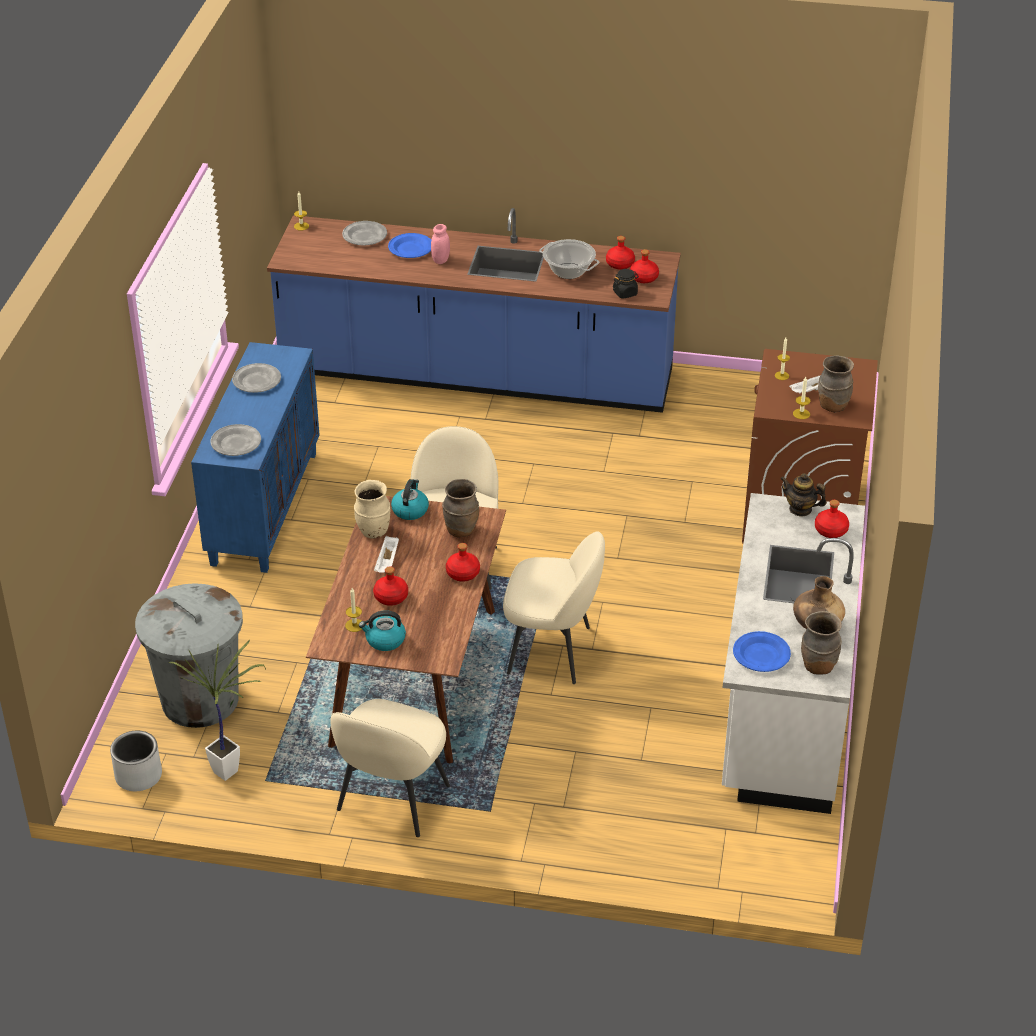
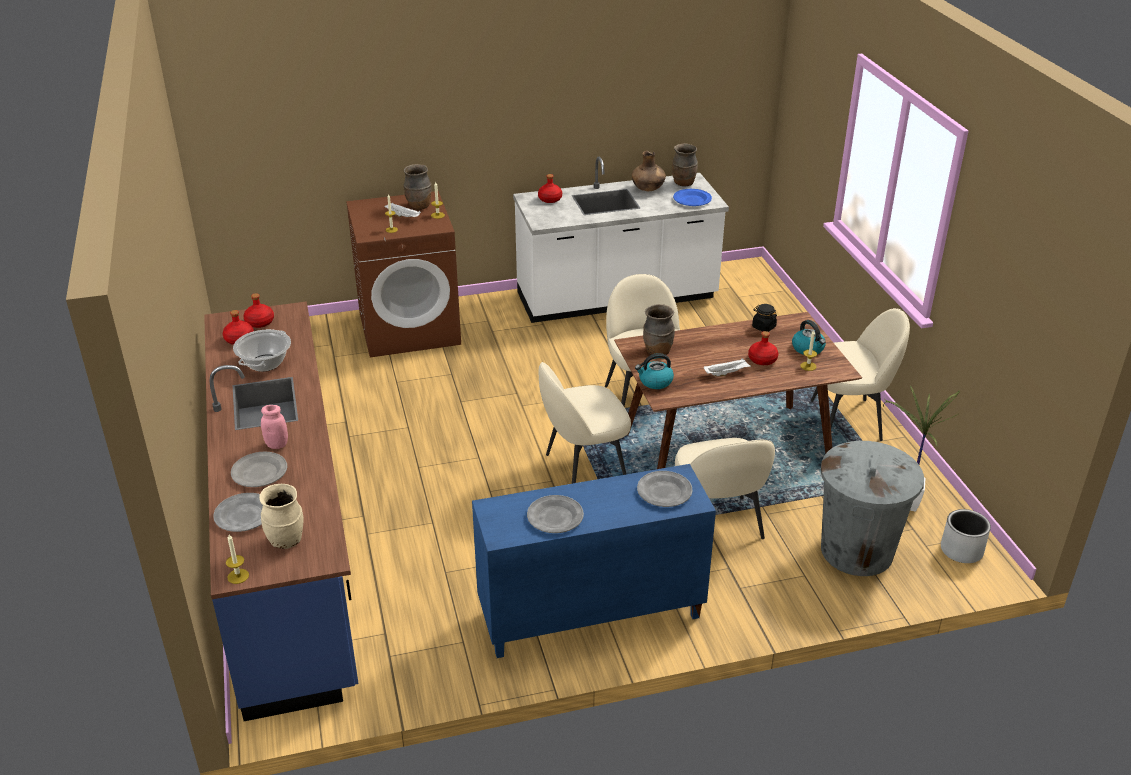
camera: 115 degrees left, 5 degrees down
beige vase [354,480,390,539] -> beige vase moved to [259,484,303,549]
blue plate [388,233,431,258] -> grey plate [231,452,288,487]
red bottle [446,543,480,582] -> none
black jar [613,269,639,299] -> black jar moved to [752,304,777,332]
teapot [780,473,827,517] -> none
none -> beige chair [675,438,775,539]

